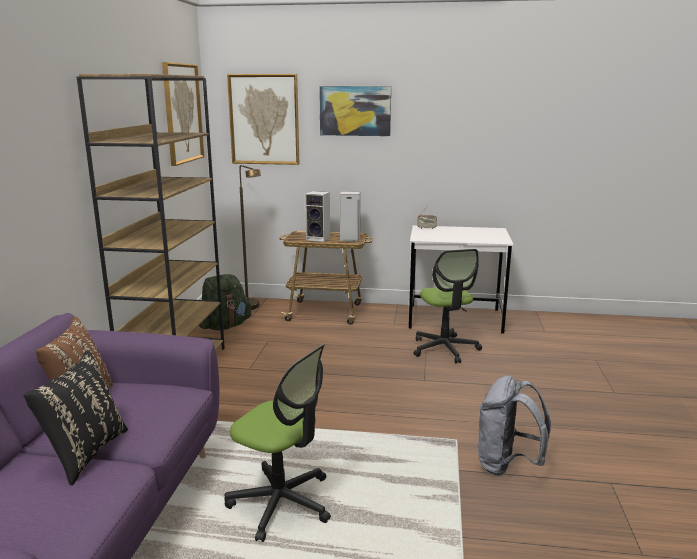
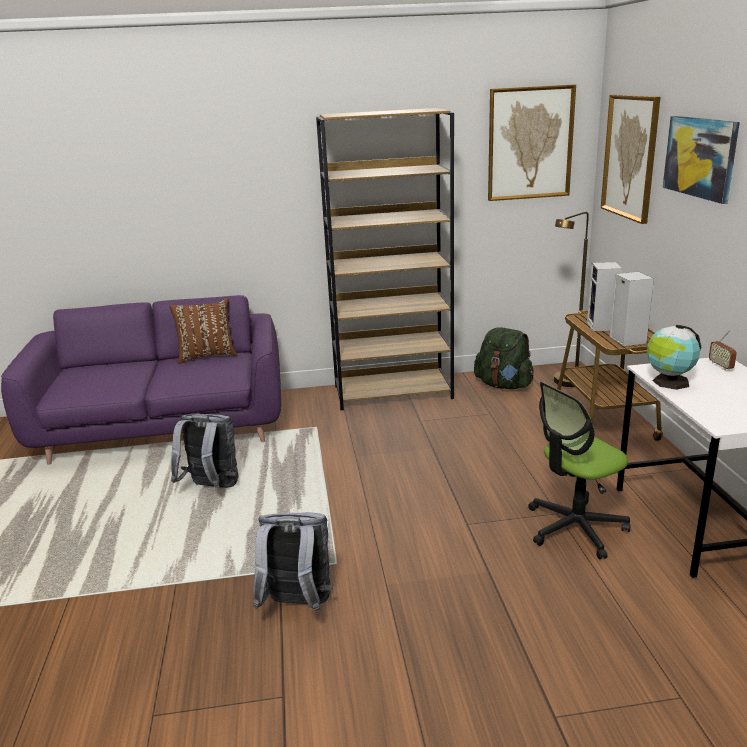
camera: 75 degrees right, 5 degrees up
black pillow [23,350,128,485] -> none
office chair [225,344,331,542] -> grey backpack [171,414,239,488]
none -> globe [647,325,701,390]

